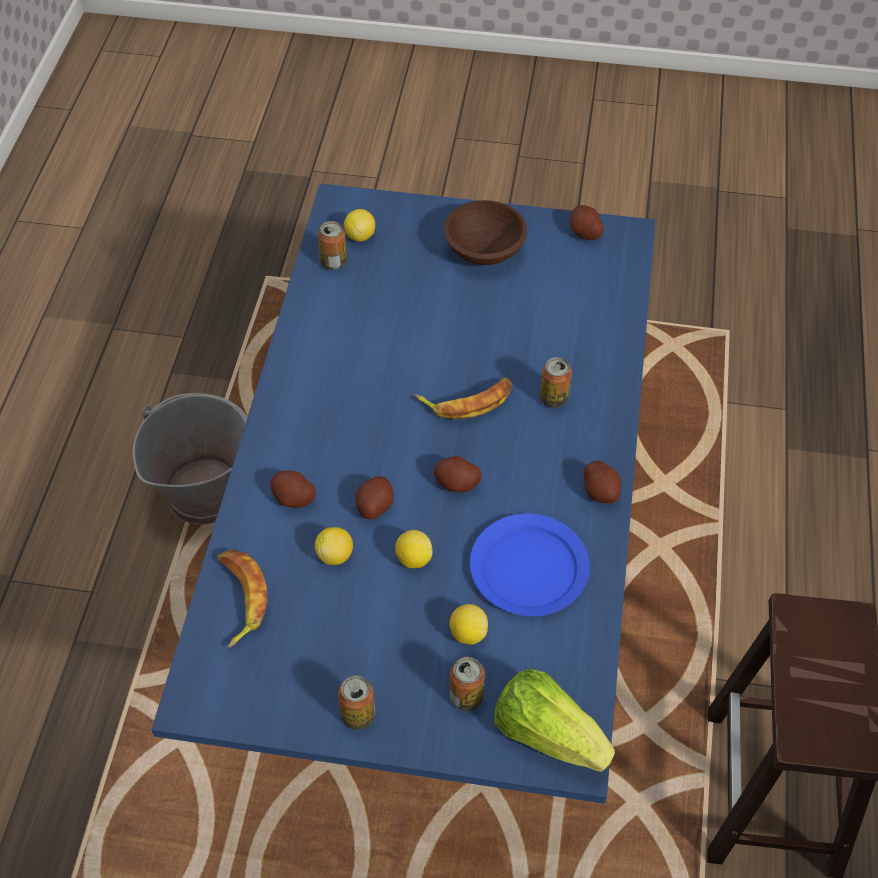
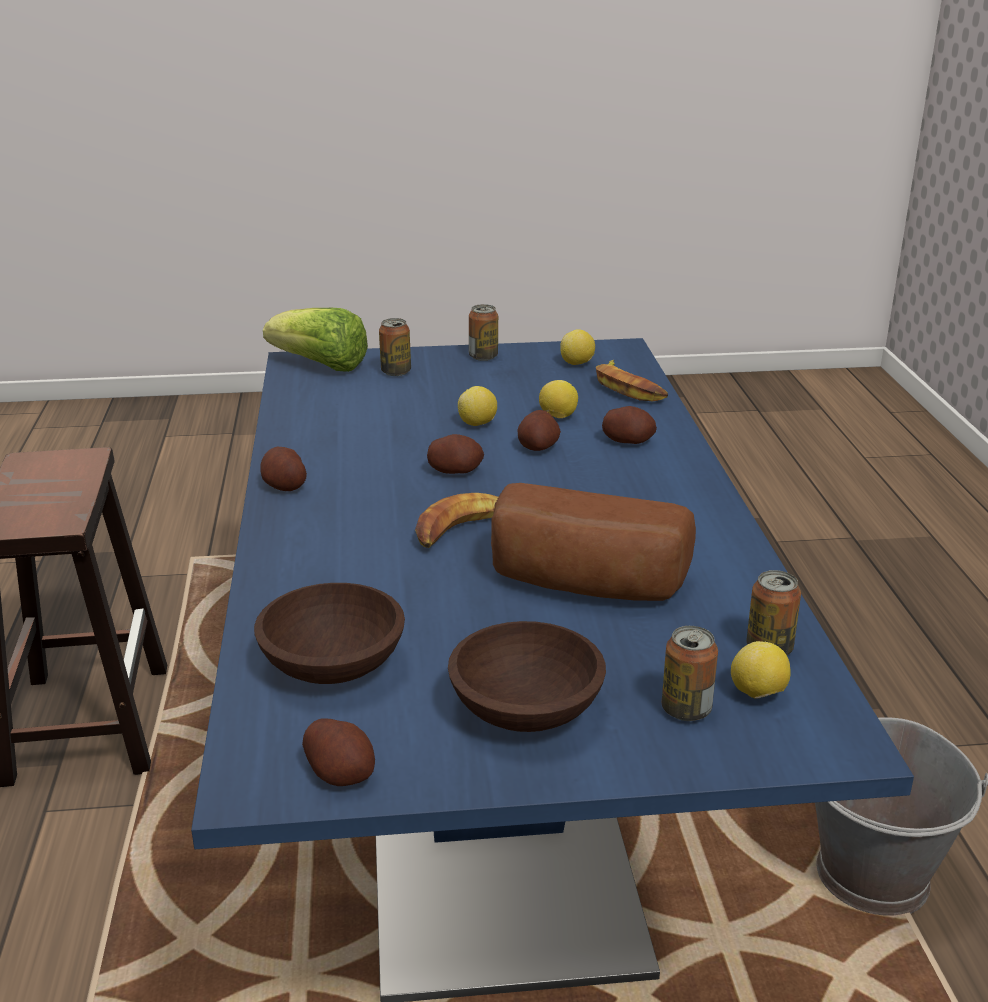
camera: 165 degrees right, 25 degrees down
lemon [449,604,488,645] -> lemon moved to [560,329,595,365]
blue plate [470,514,590,616] -> none
can [540,357,572,408] -> can moved to [662,626,718,721]
none -> brown bowl [254,583,405,684]
none -> bread [491,483,696,601]

